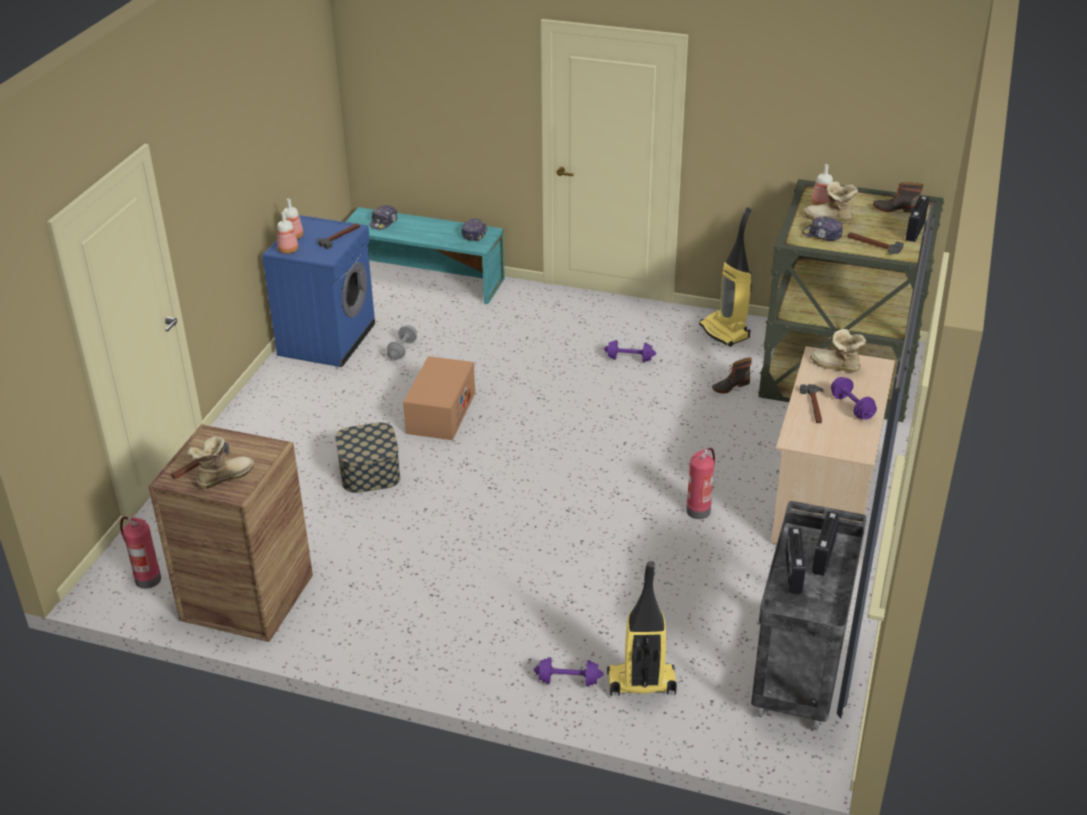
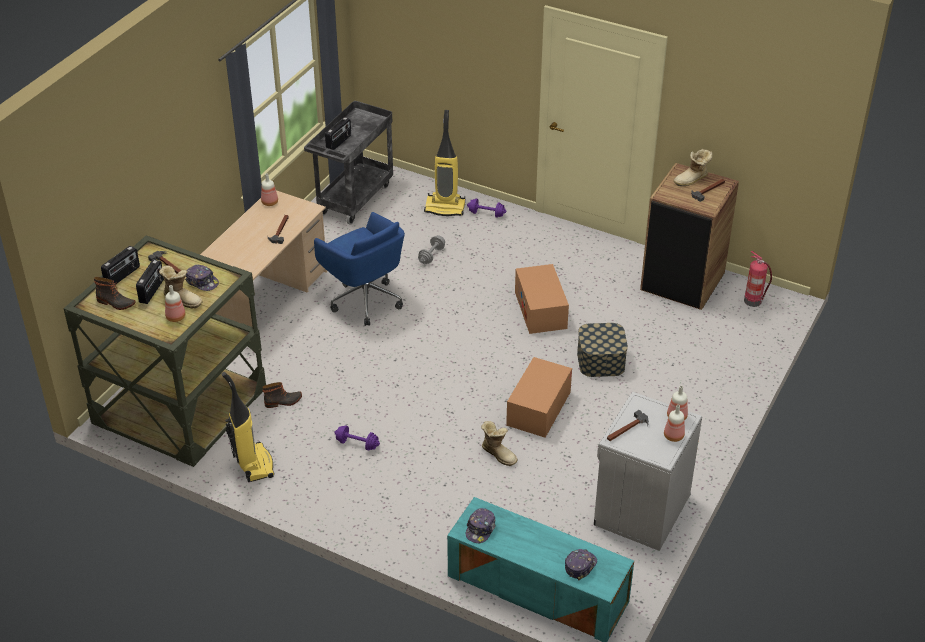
camera: 170 degrees left, 5 degrees up
blue washing machine [262,215,375,367] -> white washing machine [594,391,702,551]
grey dumbbell [387,325,417,360] -> grey dumbbell moved to [418,235,445,264]
fire extinguisher [686,448,715,519] -> blue office chair [314,212,405,326]
radio [785,528,806,594] -> radio moved to [136,260,164,304]
boot [810,329,866,372] -> boot moved to [481,421,517,466]
purple dumbbell [831,377,877,420] -> none
none -> bottle [261,174,278,206]
none -> cardboard box [515,264,569,334]

